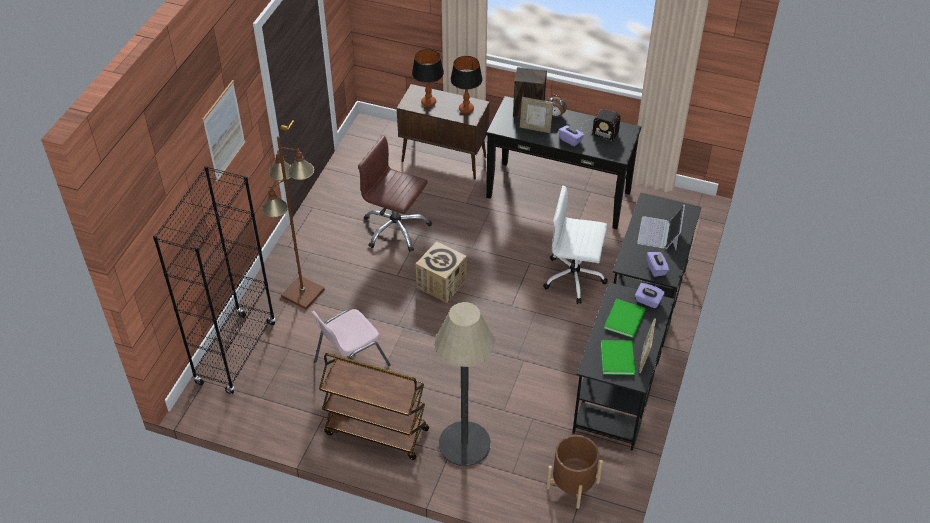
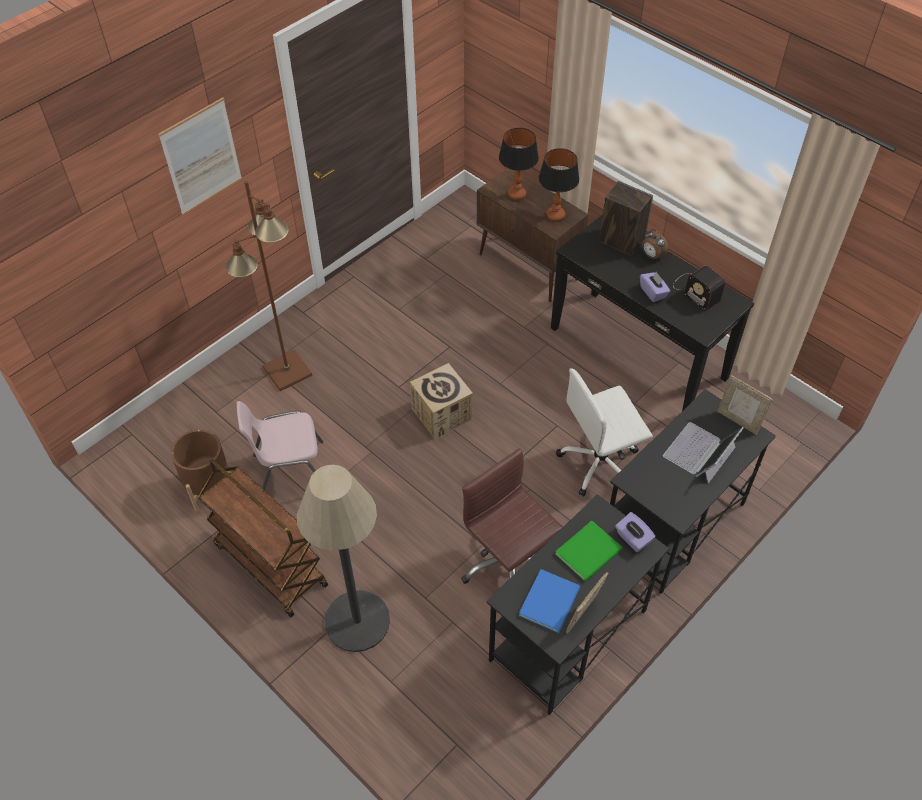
camera: 25 degrees right, 5 degrees up
black bookcase [153,166,276,394] -> none
brown office chair [358,135,432,252] -> brown office chair moved to [461,448,563,584]
picture frame [520,97,553,133] -> picture frame moved to [717,375,773,435]
white office chair [543,185,608,304] -> white office chair turned 60 degrees counterclockwise [556,369,653,497]
brown planter [547,435,603,509] -> brown planter moved to [171,429,230,511]
green book [601,340,636,375] -> blue book [519,569,580,633]
purple tissue box [647,252,669,277] -> none

